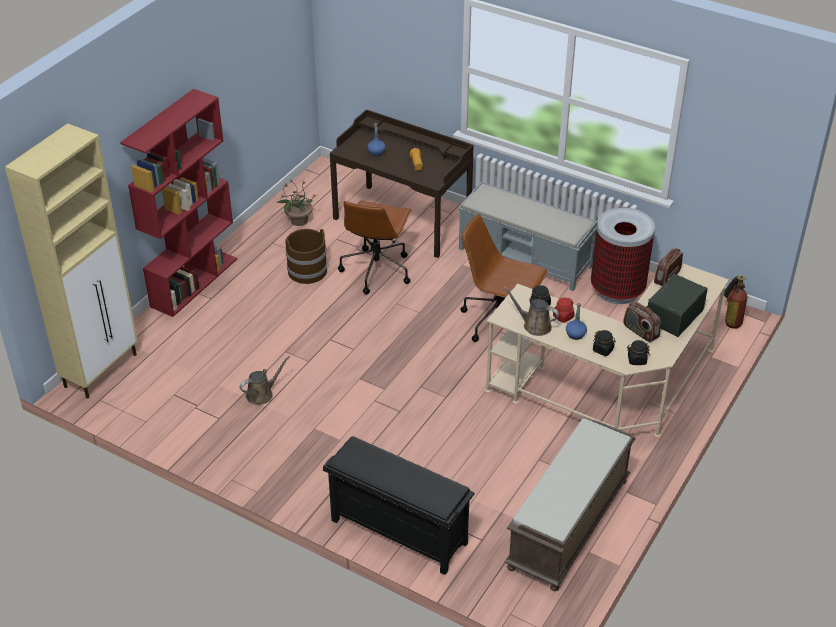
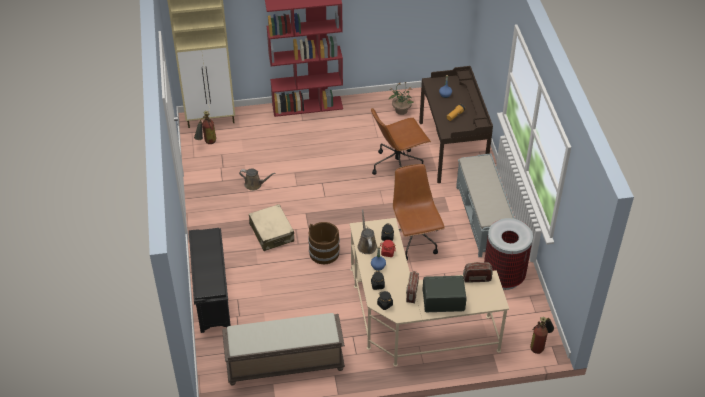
camera: 50 degrees right, 5 degrees up
brown bucket [285,229,327,284] -> brown bucket moved to [308,222,340,264]
none -> fire extinguisher [194,111,216,144]
none -> beige suitcase [249,204,294,251]

